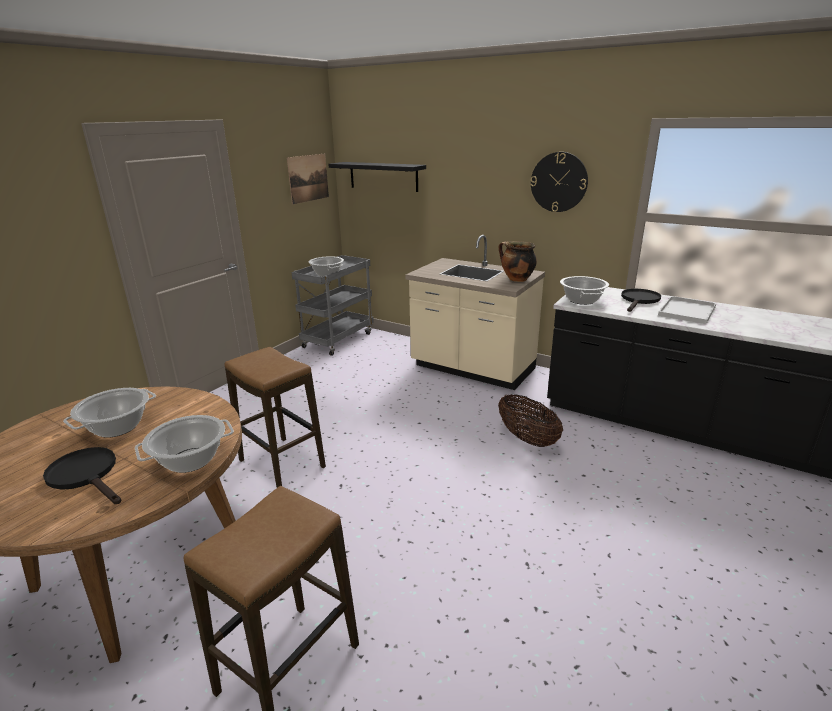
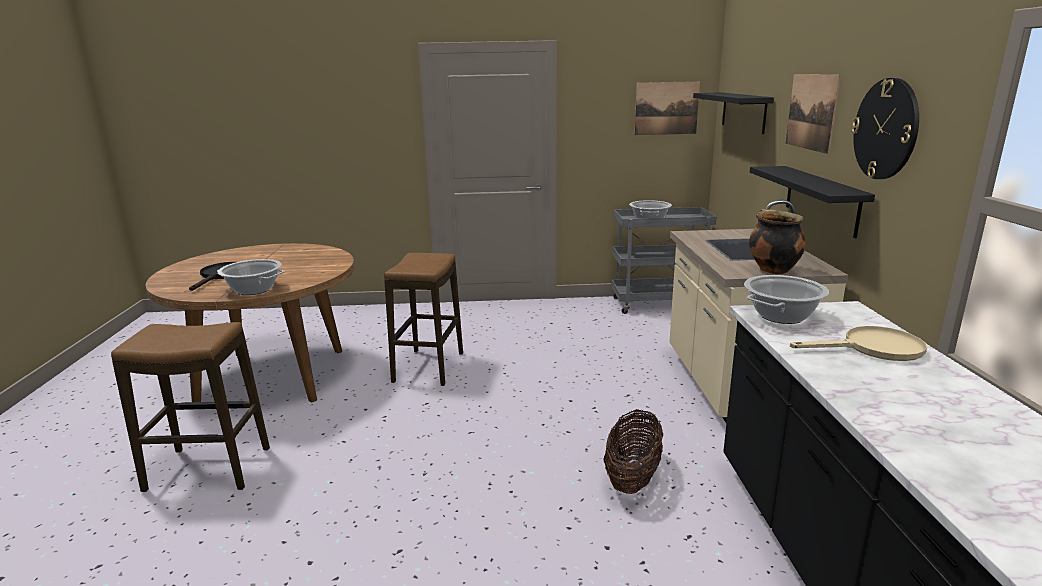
camera: 55 degrees right, 5 degrees down
cooking pot [63,388,156,438] -> none
black frying pan [621,289,661,312] -> beige frying pan [790,326,927,361]
white tray [658,296,716,324] -> none
none -> black shelf [750,166,875,238]
none -> picture [786,74,841,154]

